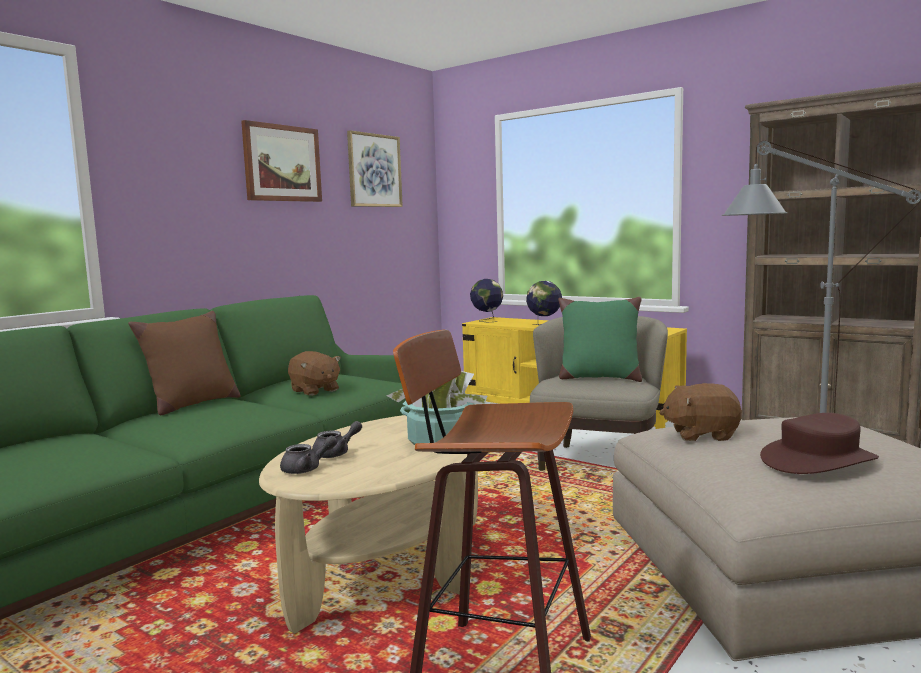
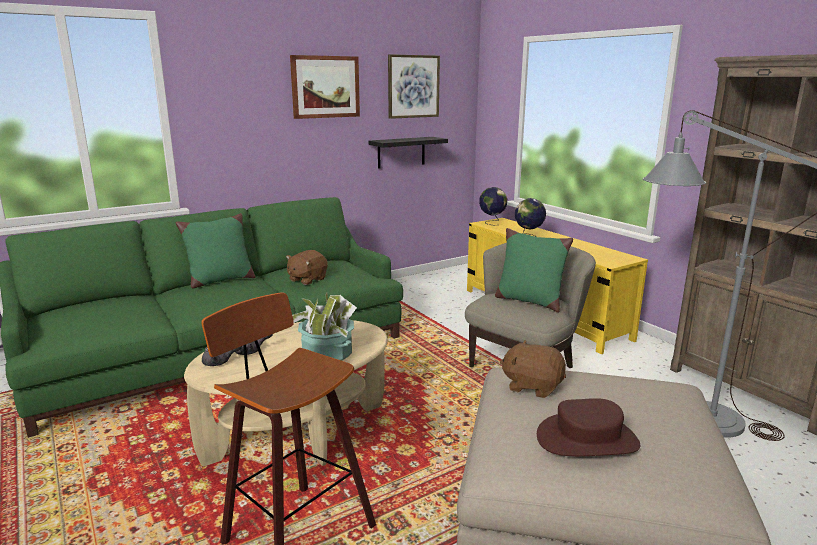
camera: 20 degrees right, 10 degrees up
brown pillow [128,311,241,415] -> green pillow [175,213,255,288]
brown plush toy [288,351,341,396] -> brown plush toy turned 60 degrees clockwise [286,250,328,285]
none -> black shelf [368,137,448,169]

